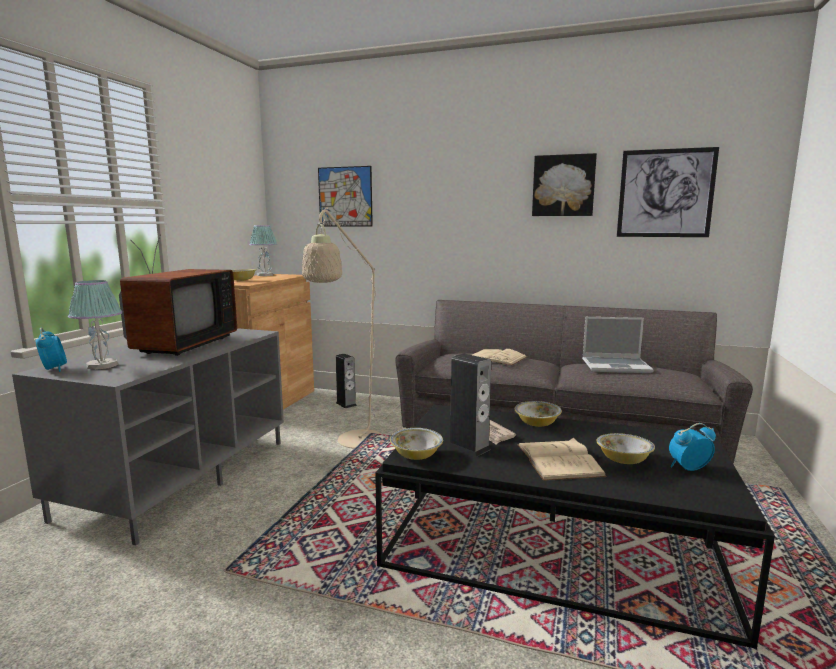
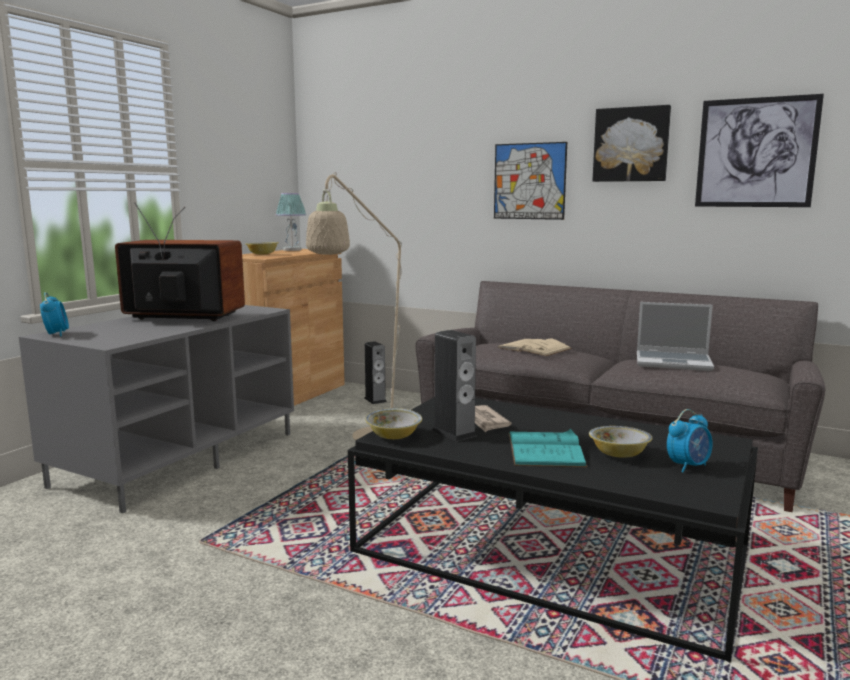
camera: 10 degrees right, 0 degrees up
table lamp [68,280,122,370] -> none
television [119,235,237,356] -> television turned 105 degrees counterclockwise [115,203,245,321]
picture [318,166,373,226] -> picture moved to [494,142,567,220]
bowl [515,401,562,427] -> none
beige book [517,438,607,481] -> turquoise book [509,429,587,467]
alarm clock [669,423,716,471] -> alarm clock turned 150 degrees clockwise [667,409,713,473]

